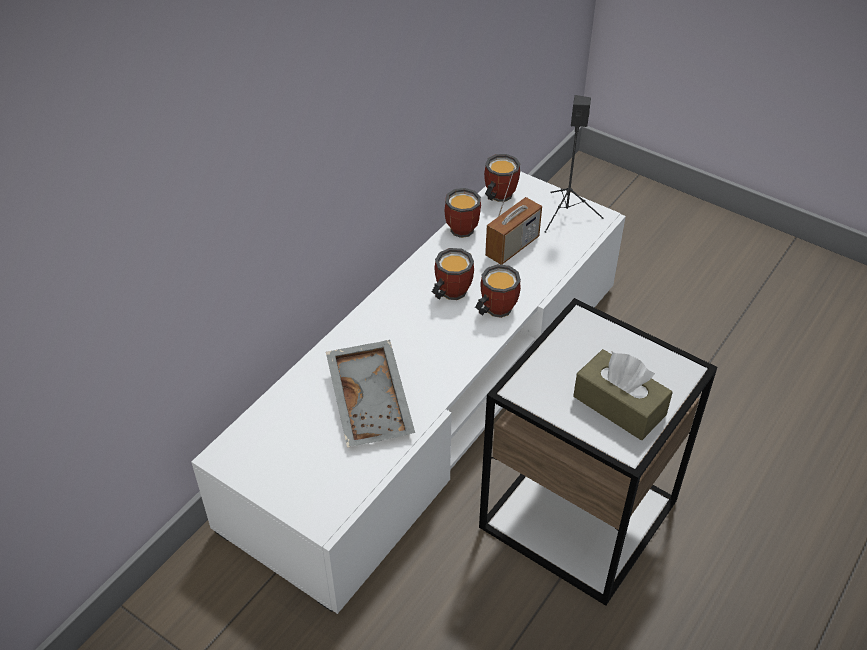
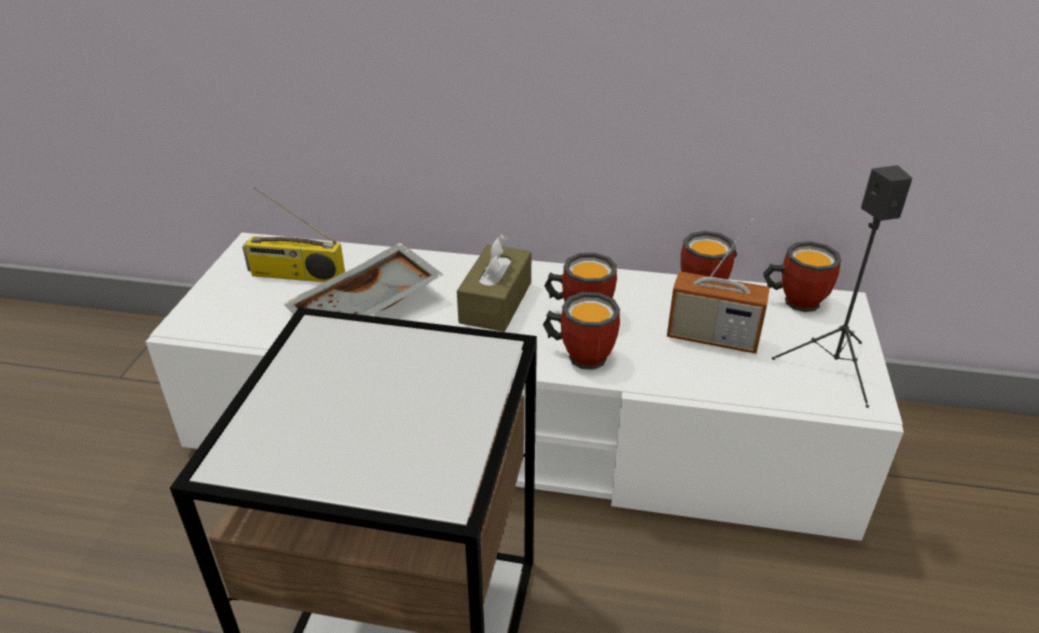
camera: 65 degrees right, 10 degrees down
brown tissue box [573,349,673,440] -> brown tissue box moved to [457,234,531,332]
none -> radio [242,187,345,282]

